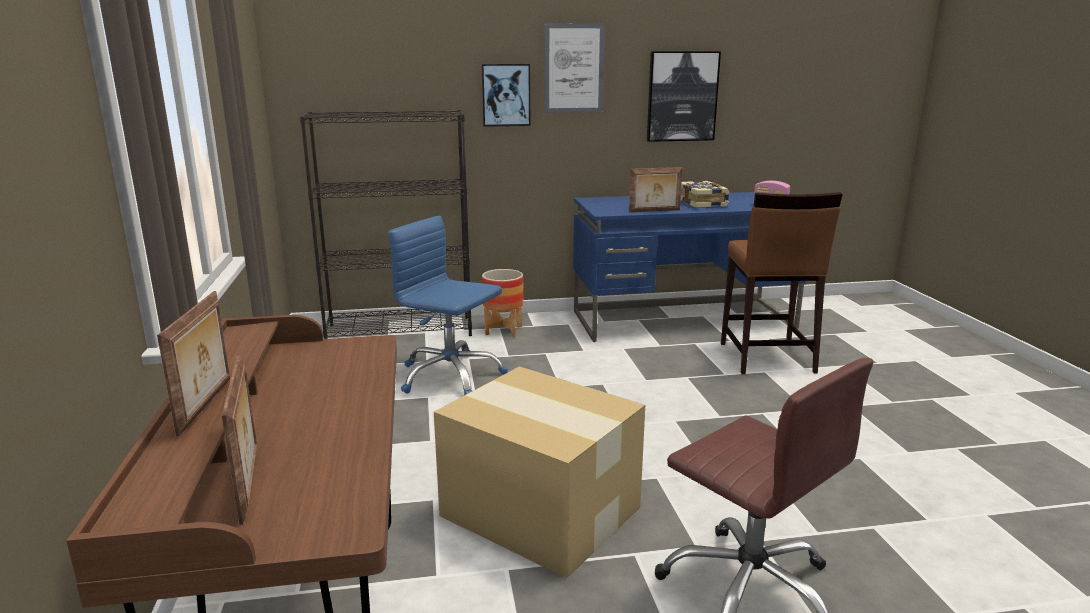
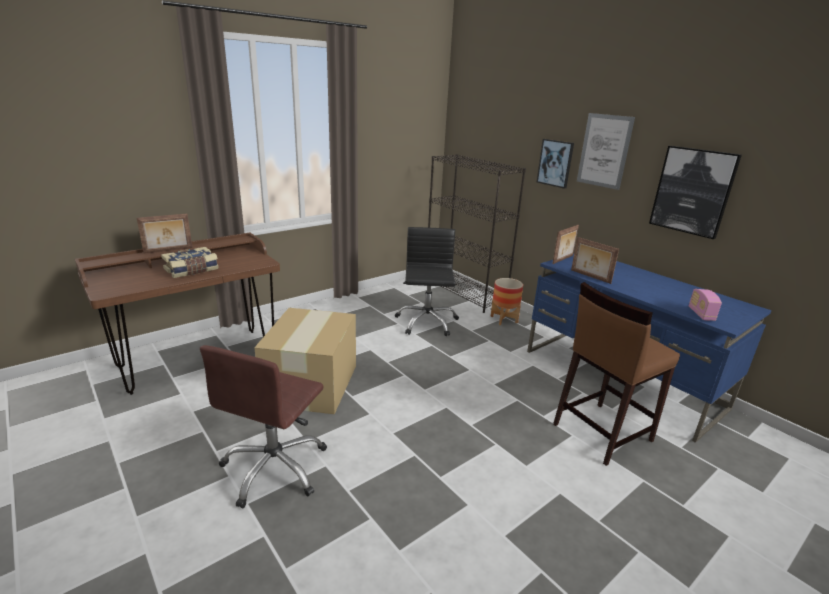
camera: 60 degrees right, 5 degrees up
picture frame [222,355,257,525] -> picture frame moved to [552,225,579,264]
blue office chair [388,216,508,395] -> black office chair [395,227,459,336]
book [681,181,730,208] -> book moved to [161,247,218,278]

